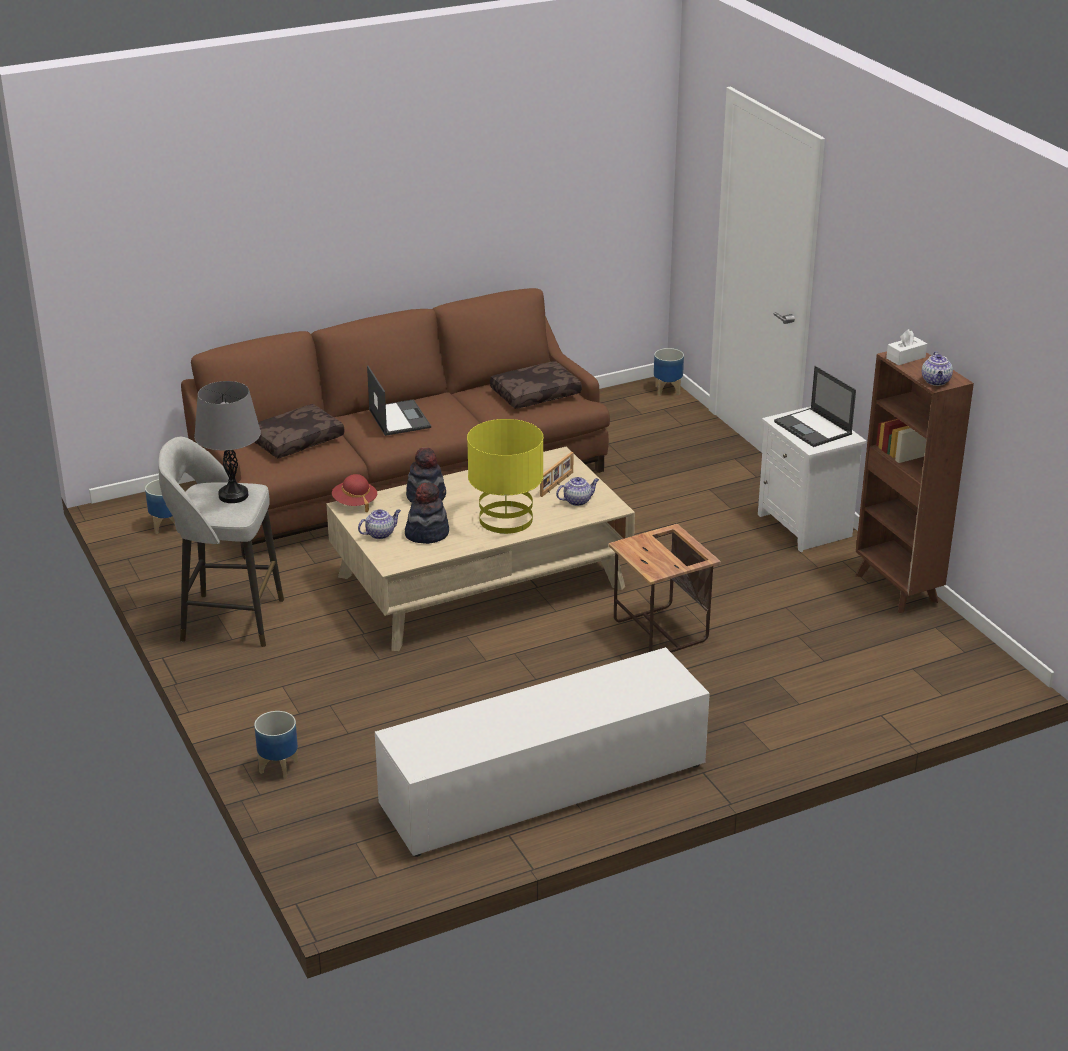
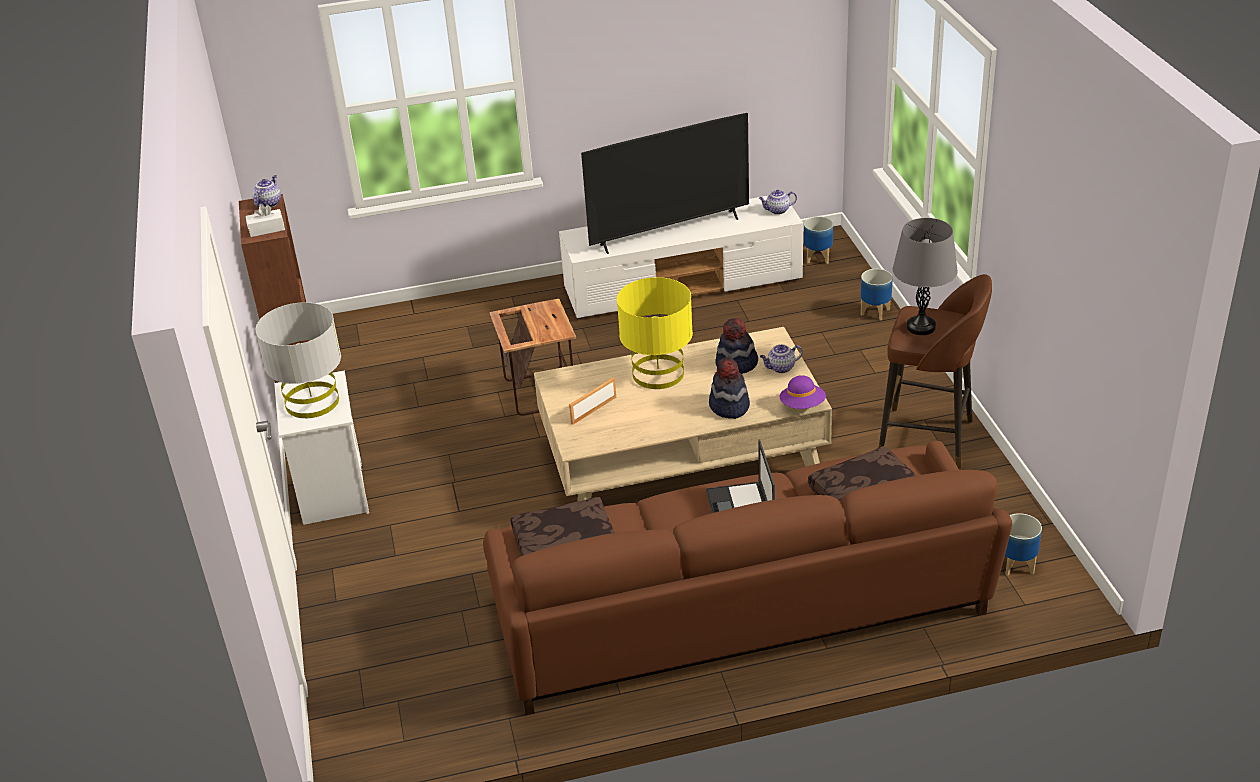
camera: 165 degrees left, 5 degrees up
grey stool [159,437,284,647] -> brown stool [878,274,992,469]
red hat [332,474,377,512] -> purple hat [779,375,826,409]
teapot [556,477,599,506] -> teapot moved to [759,190,797,215]
planter [654,348,684,396] -> planter moved to [804,216,833,264]
laptop [774,366,856,447] -> grey table lamp [256,302,341,418]
none -> television [581,113,749,254]

